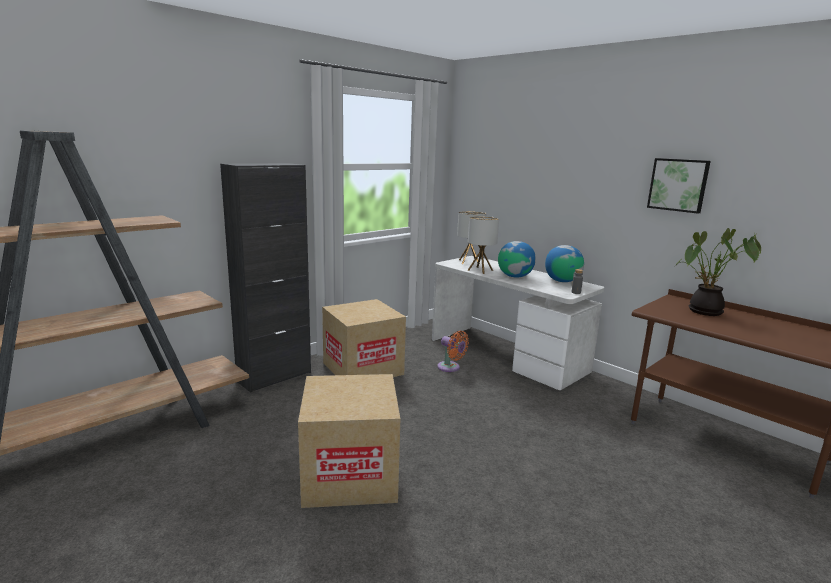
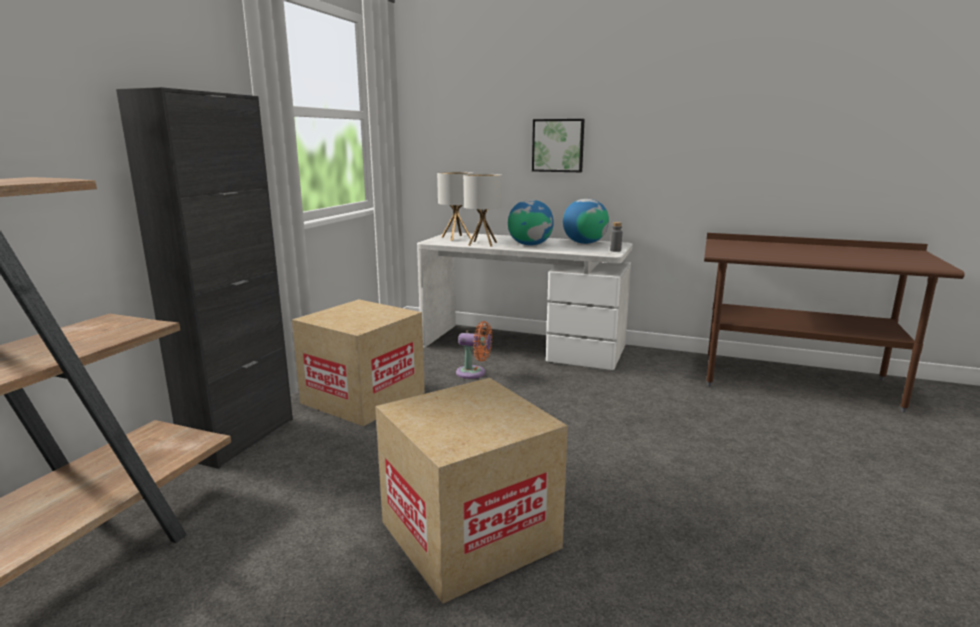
camera: 25 degrees left, 0 degrees up
picture [647,158,711,214] -> picture moved to [532,119,585,172]
potted plant [675,228,761,316] -> none

